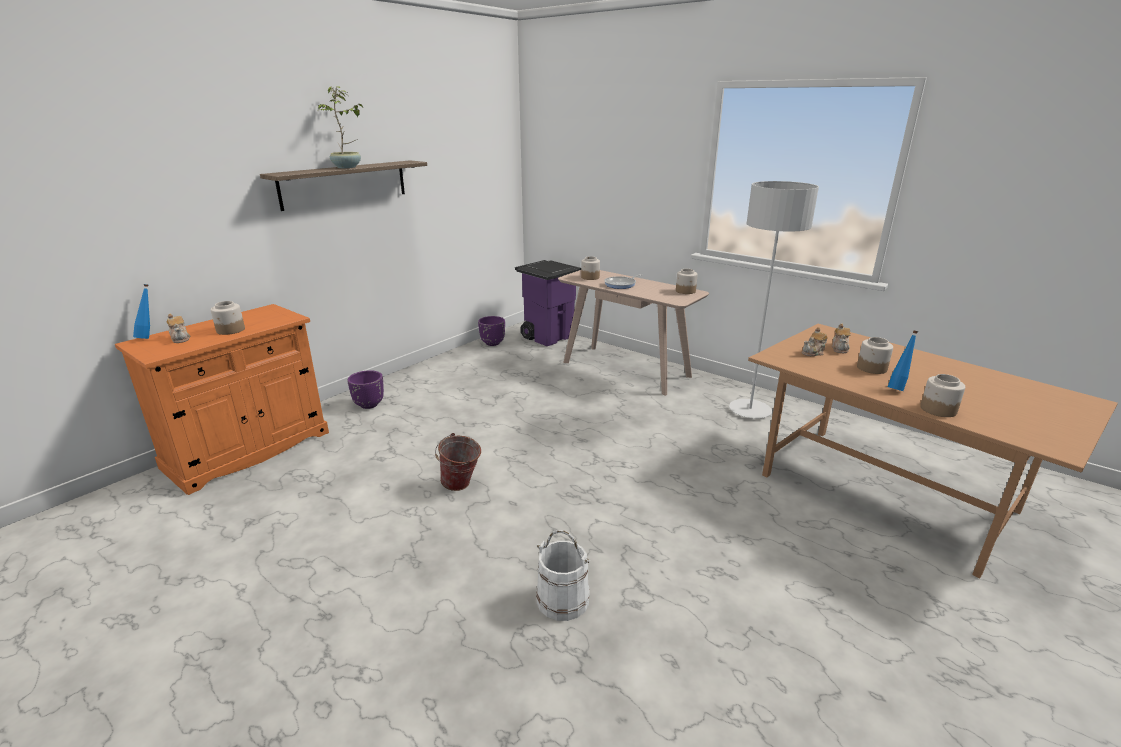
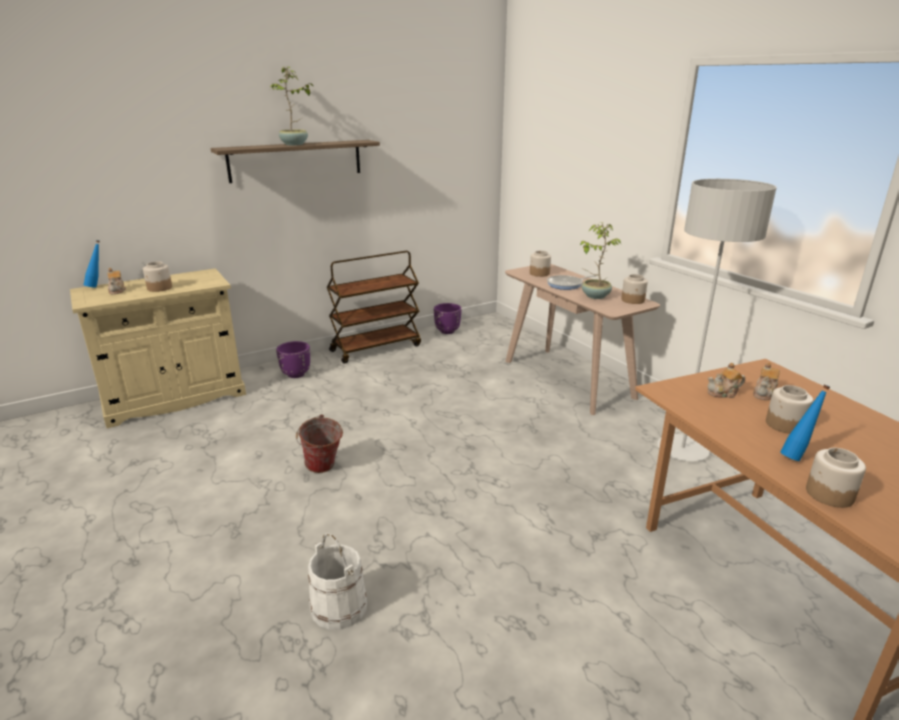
camera: 20 degrees right, 0 degrees up
orange cabinet [115,304,329,495] -> beige cabinet [70,268,246,428]
purple trash can [515,260,581,346] -> none
none -> brown cart [327,251,421,364]
none -> potted plant [580,222,621,299]

